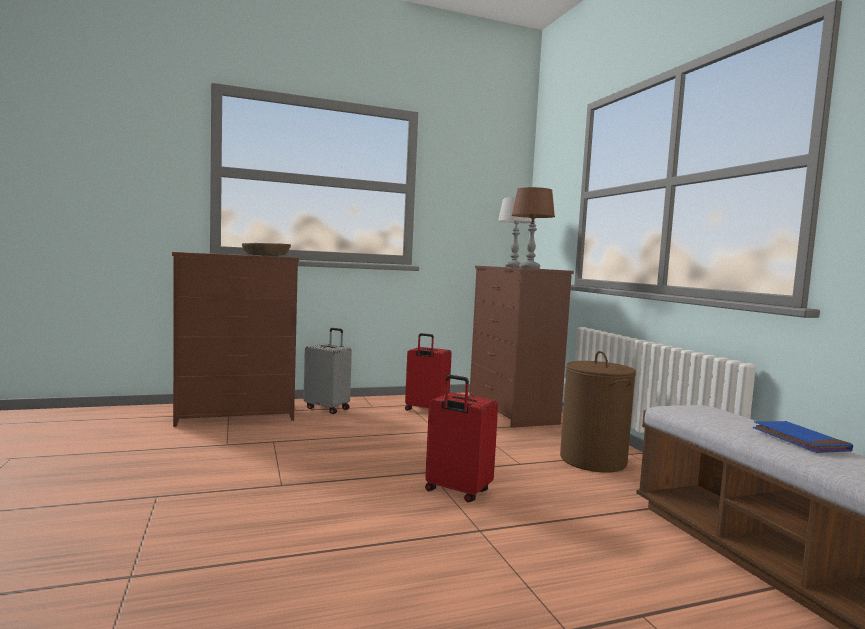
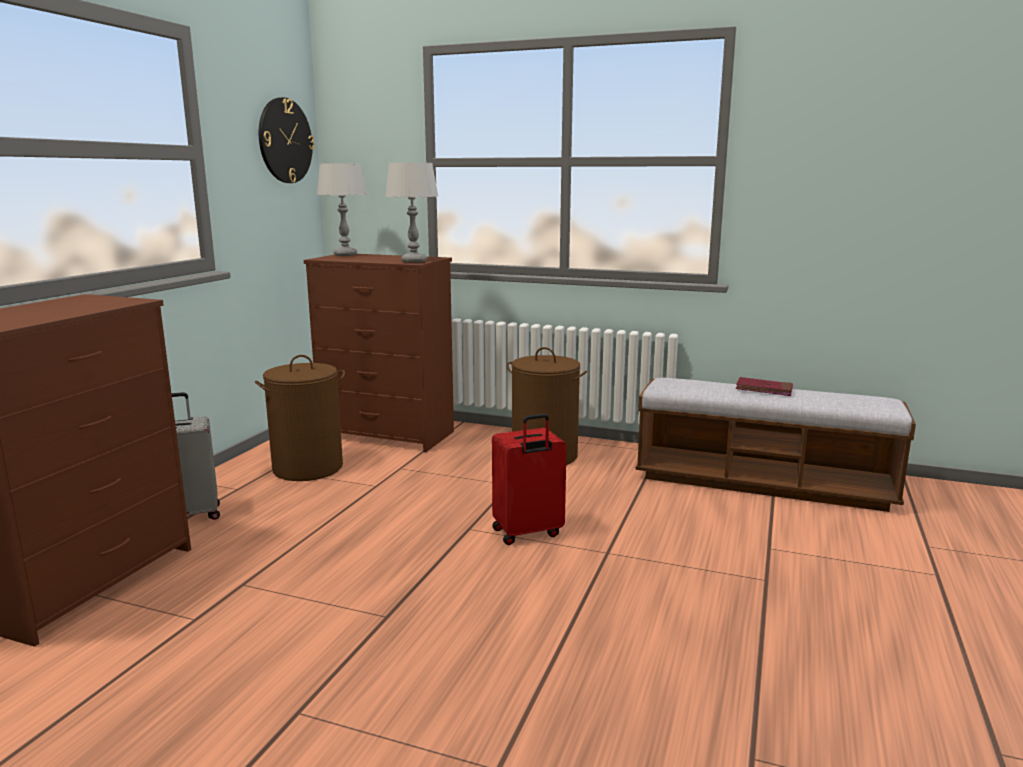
camera: 50 degrees left, 10 degrees up
brown bowl [242,243,291,256] -> none
red suitcase [405,333,452,411] -> brown laundry basket [255,355,345,481]
brown table lamp [512,187,555,269] -> grey table lamp [385,163,438,263]
blue book [753,421,853,453] -> red book [736,377,793,396]
none -> wall clock [259,97,315,183]

